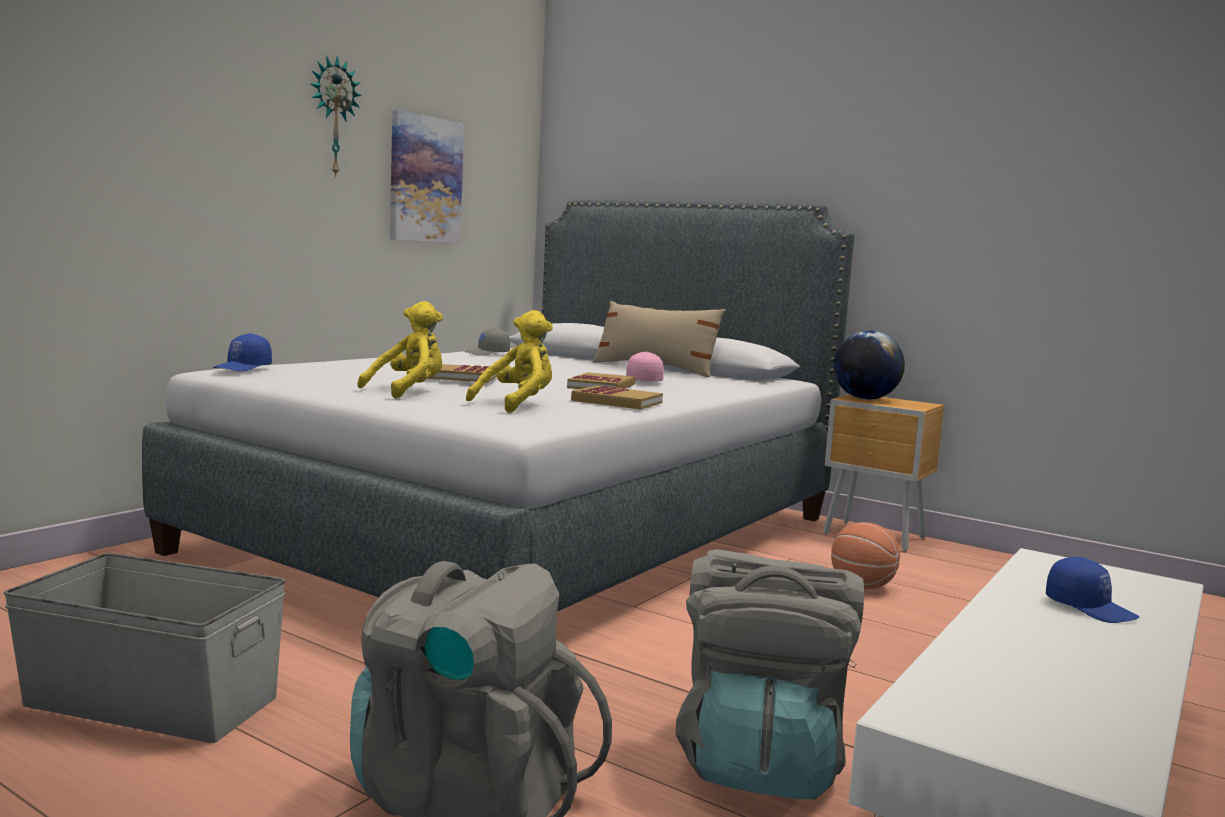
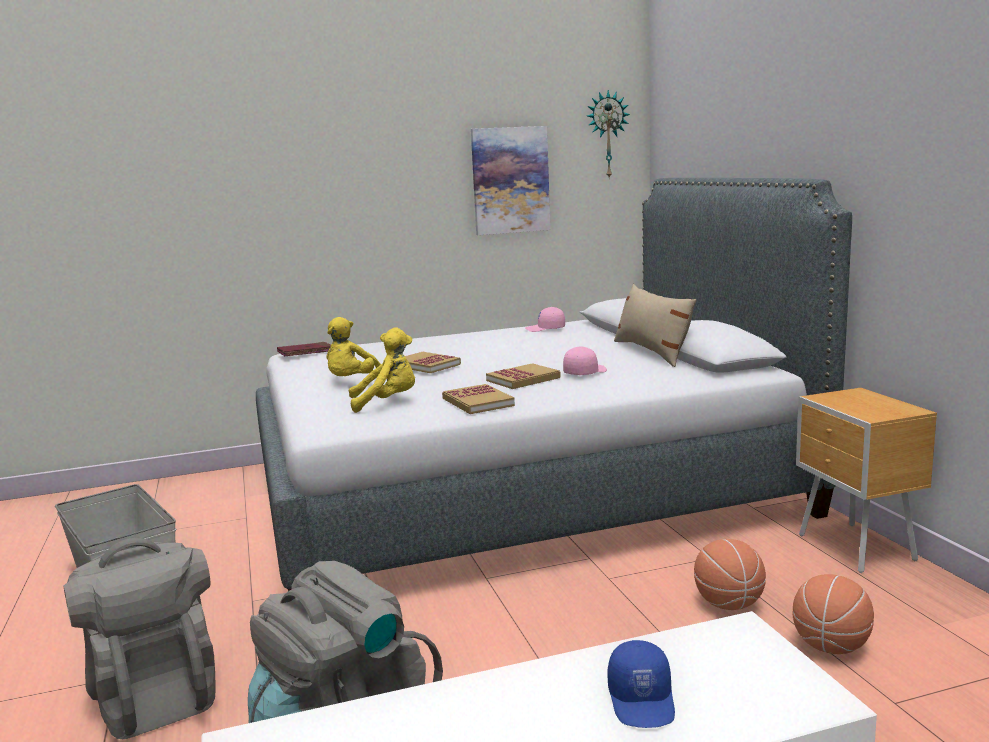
camera: 40 degrees right, 5 degrees up
blue cap [213,333,272,371] -> red book [277,342,331,356]
wall clock [311,55,362,177] -> wall clock moved to [587,90,630,179]
yellow plush toy [357,301,443,399] -> yellow plush toy turned 120 degrees clockwise [326,317,381,376]
grey cap [464,328,510,356] -> pink cap [525,307,565,332]
globe [833,330,905,400] -> none
none -> basketball [793,574,874,654]

